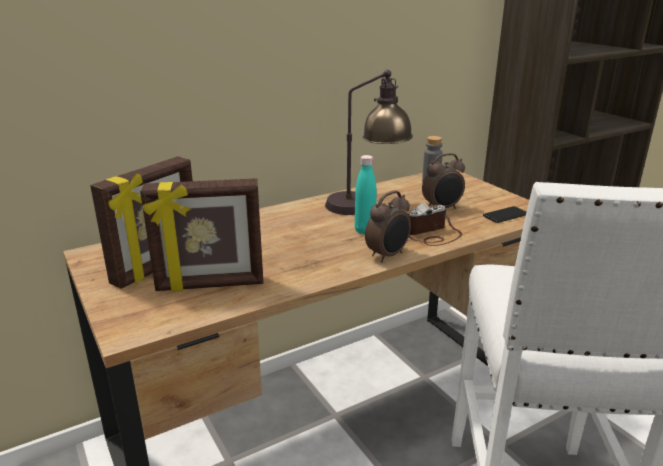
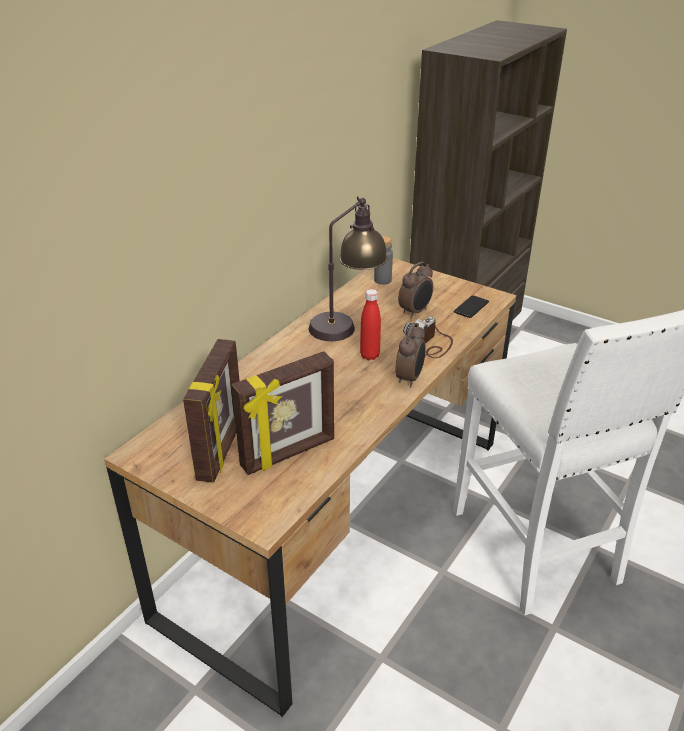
camera: 25 degrees left, 10 degrees up
turquoise bottle [355,155,377,234] -> red bottle [360,289,381,360]

